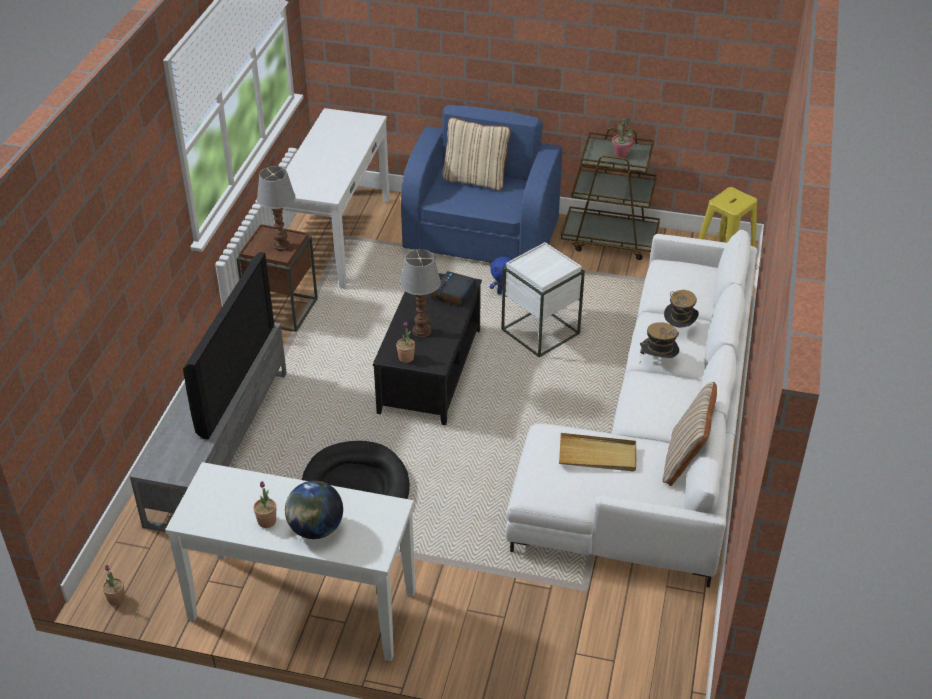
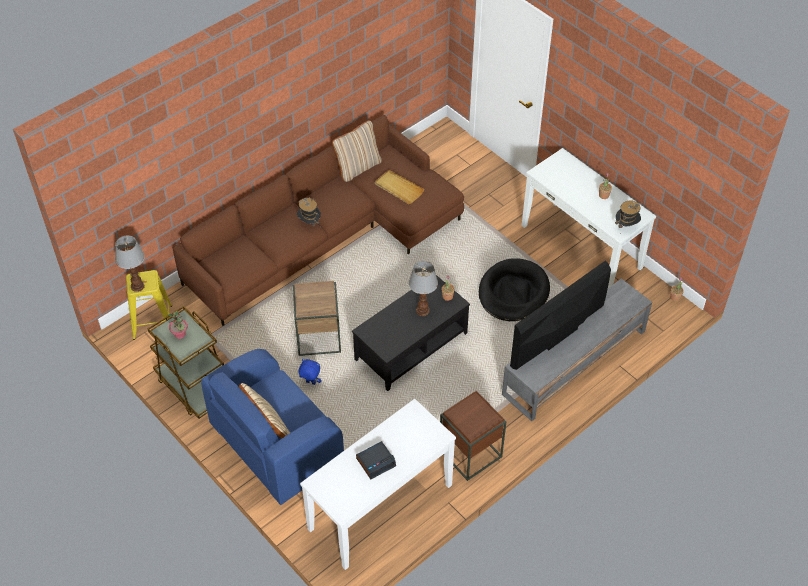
camera: 145 degrees left, 10 degrees up
table lamp [257,166,296,252] -> table lamp moved to [115,235,145,292]
globe [285,481,343,539] -> none
alarm clock [431,271,476,307] -> alarm clock moved to [356,441,396,479]
white side table [501,242,585,357] -> brown side table [293,281,341,356]
white sofa [505,230,757,588] -> brown sofa [173,115,464,326]
hat [664,290,699,328] -> hat moved to [615,201,641,228]

